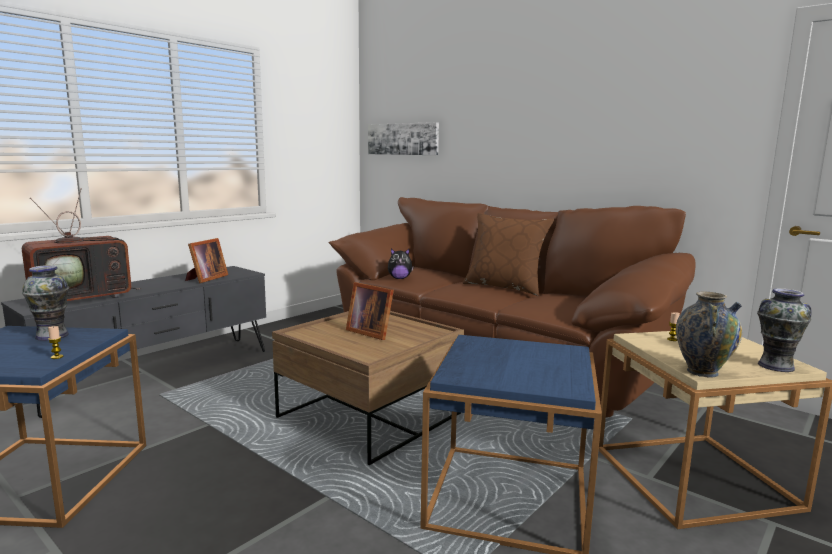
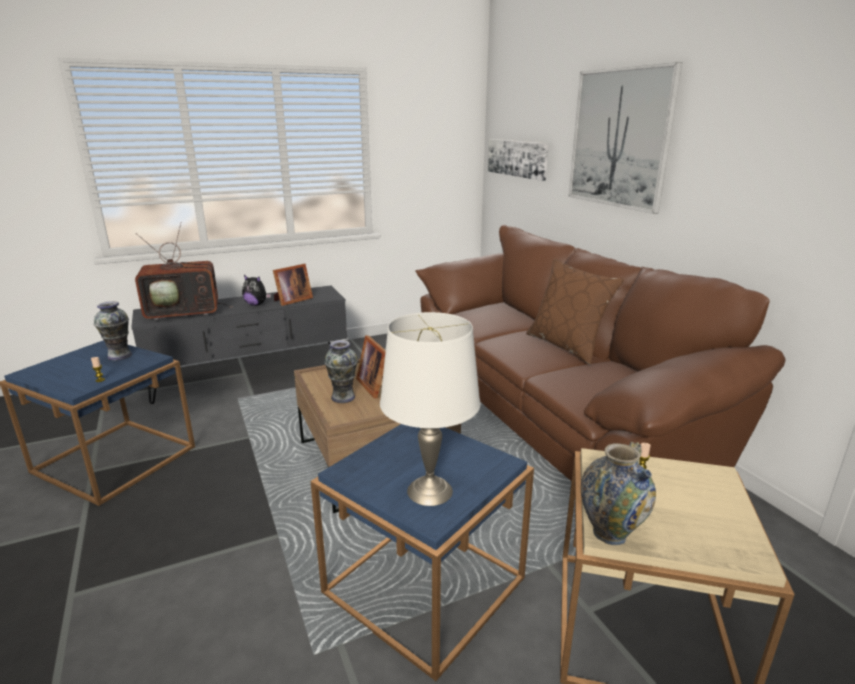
camera: 25 degrees right, 10 degrees up
plush toy [388,249,414,279] -> plush toy moved to [242,275,271,306]
vase [757,288,812,372] -> vase moved to [324,340,358,403]
none -> white table lamp [380,312,481,506]
none -> picture [568,62,683,214]

